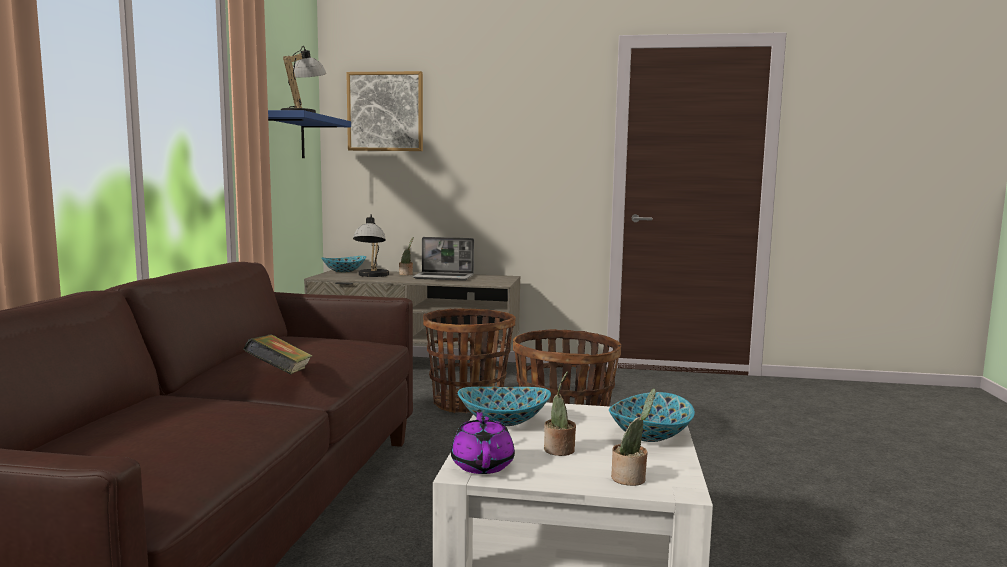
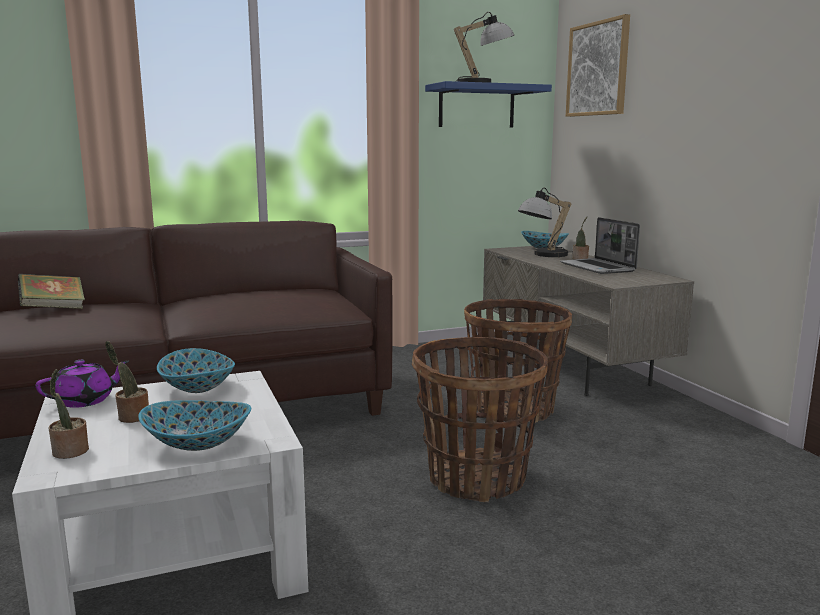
camera: 60 degrees right, 5 degrees up
book [243,335,312,375] -> book moved to [18,274,85,309]

